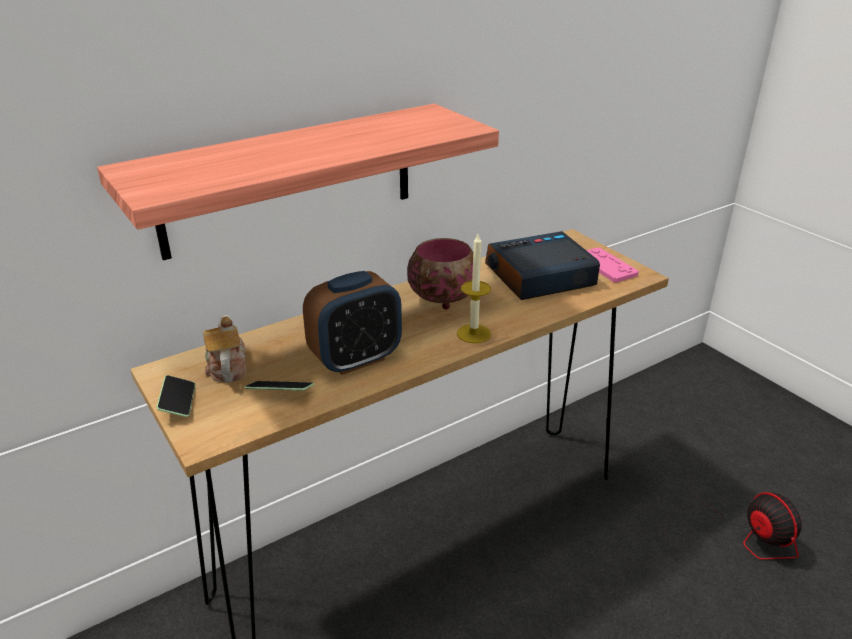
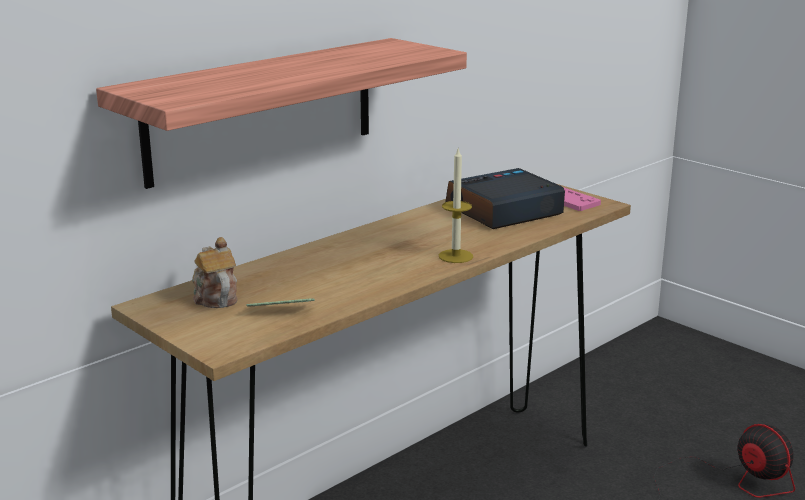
camera: 10 degrees left, 10 degrees down
phone [156,375,195,417] -> none
alarm clock [303,271,402,375] -> none
bowl [407,238,473,310] -> none

